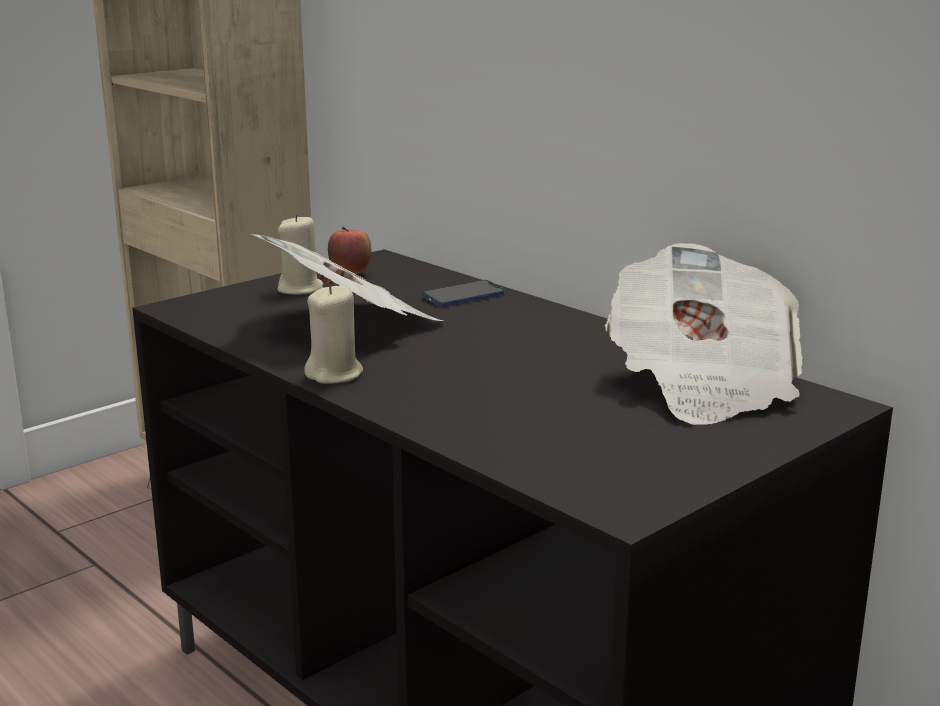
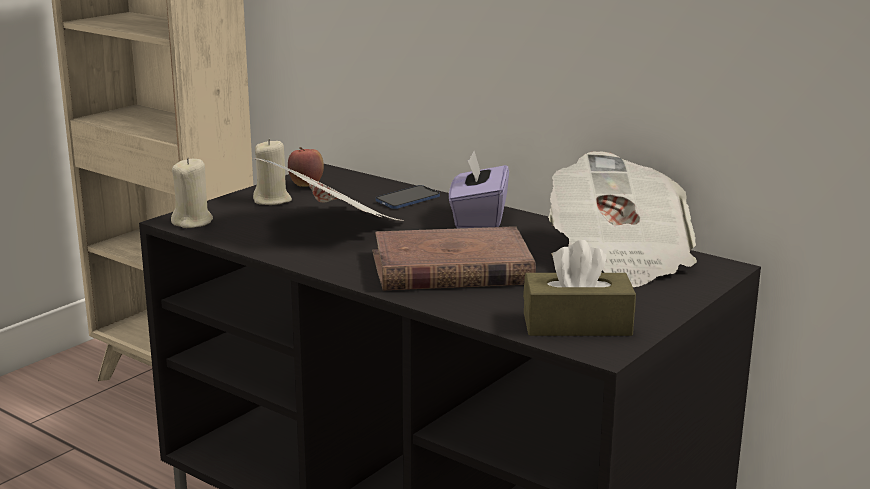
camera: 10 degrees left, 0 degrees up
beige candle [304,284,363,384] -> beige candle moved to [171,157,213,228]
none -> brown book [372,226,536,290]
none -> purple tissue box [449,151,509,228]
none -> brown tissue box [523,240,636,336]

